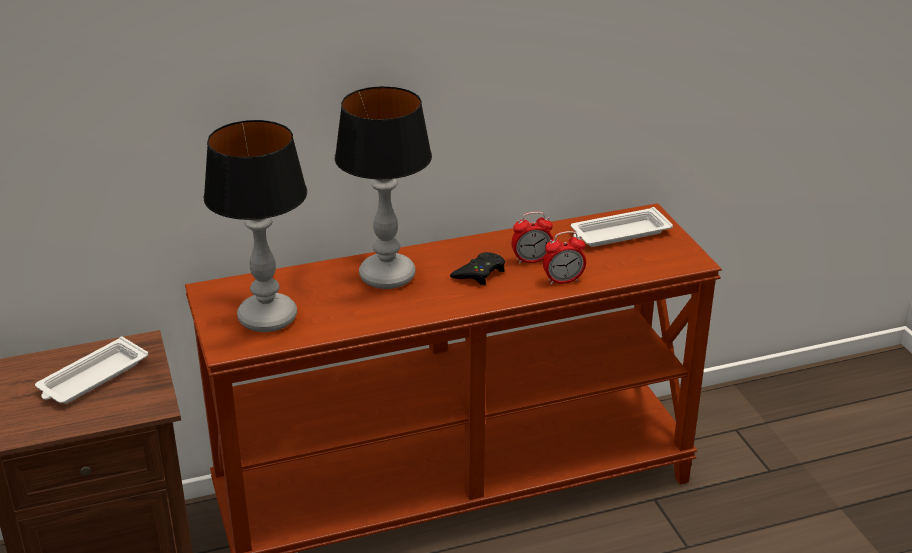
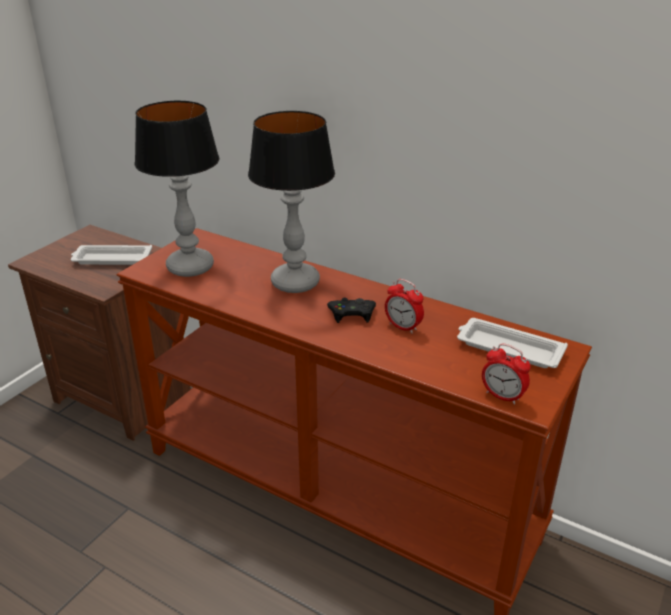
camera: 50 degrees right, 0 degrees up
alarm clock [543,231,586,285] -> alarm clock moved to [482,344,531,405]

